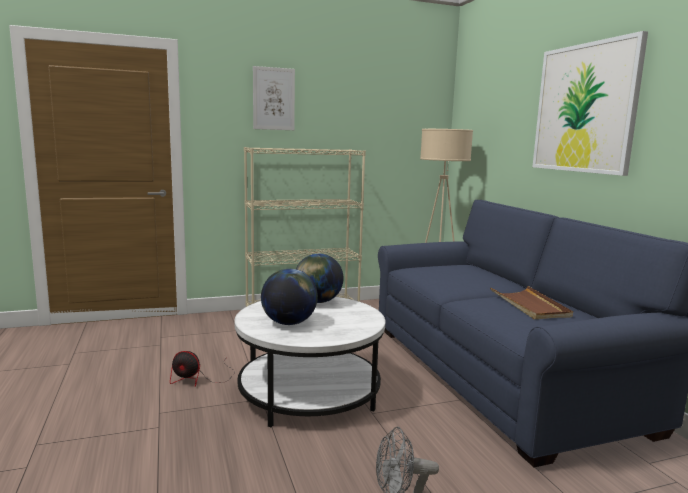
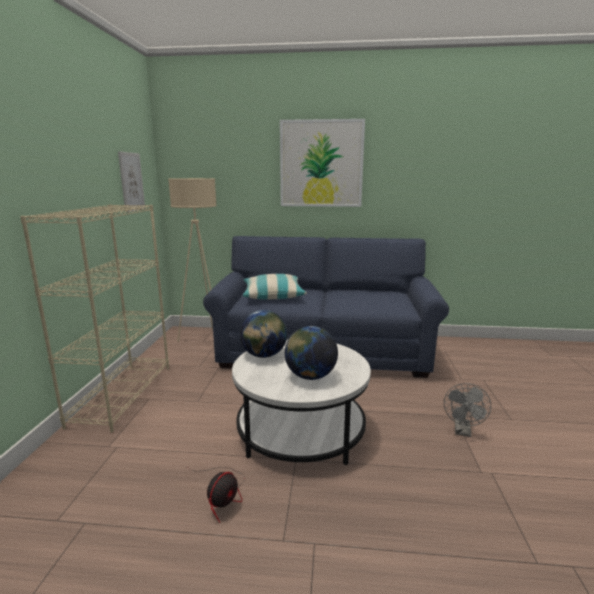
camera: 65 degrees left, 5 degrees up
picture [253,66,295,130] -> picture moved to [118,151,145,213]
brown tray [490,286,573,319] -> none
none -> pillow [243,274,307,299]

